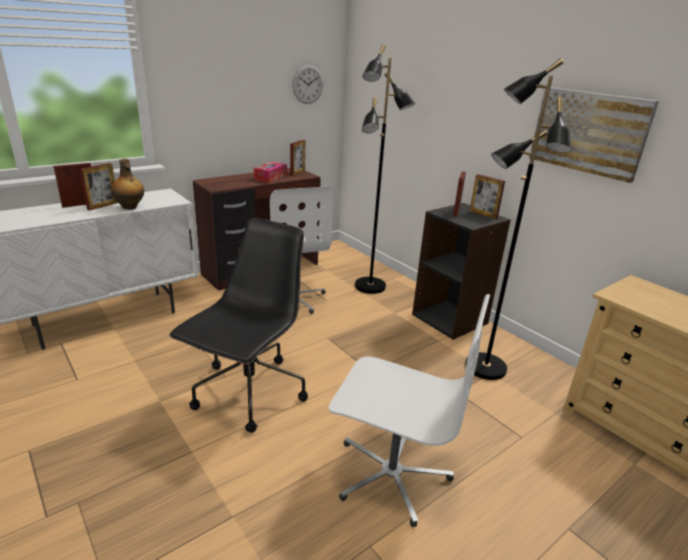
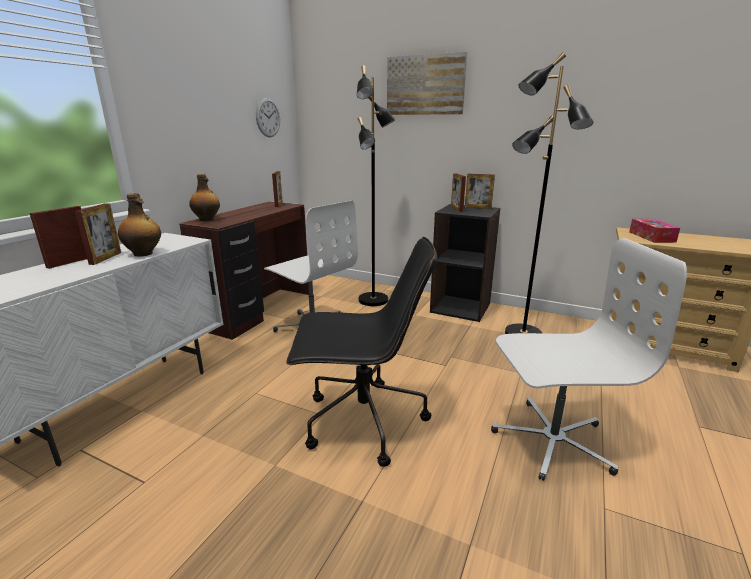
camera: 25 degrees left, 5 degrees down
black office chair [169,218,308,433] -> black office chair turned 90 degrees clockwise [286,237,437,467]
tissue box [254,162,287,183] -> tissue box moved to [629,219,680,243]
picture [529,88,659,183] -> picture moved to [387,52,467,115]
none -> bottle [189,174,220,221]

